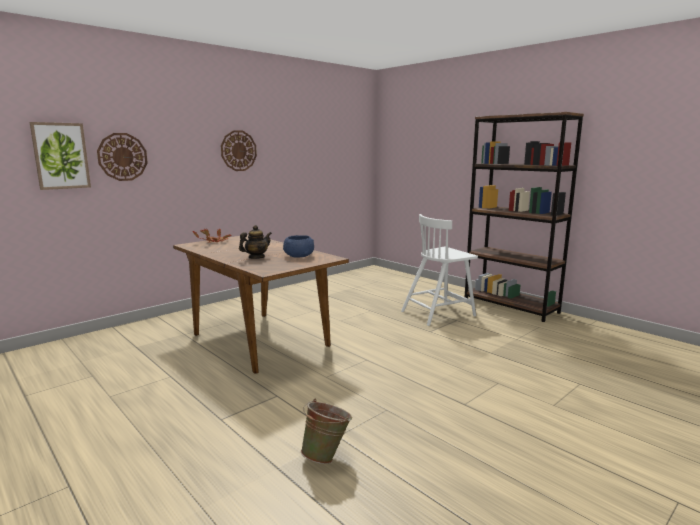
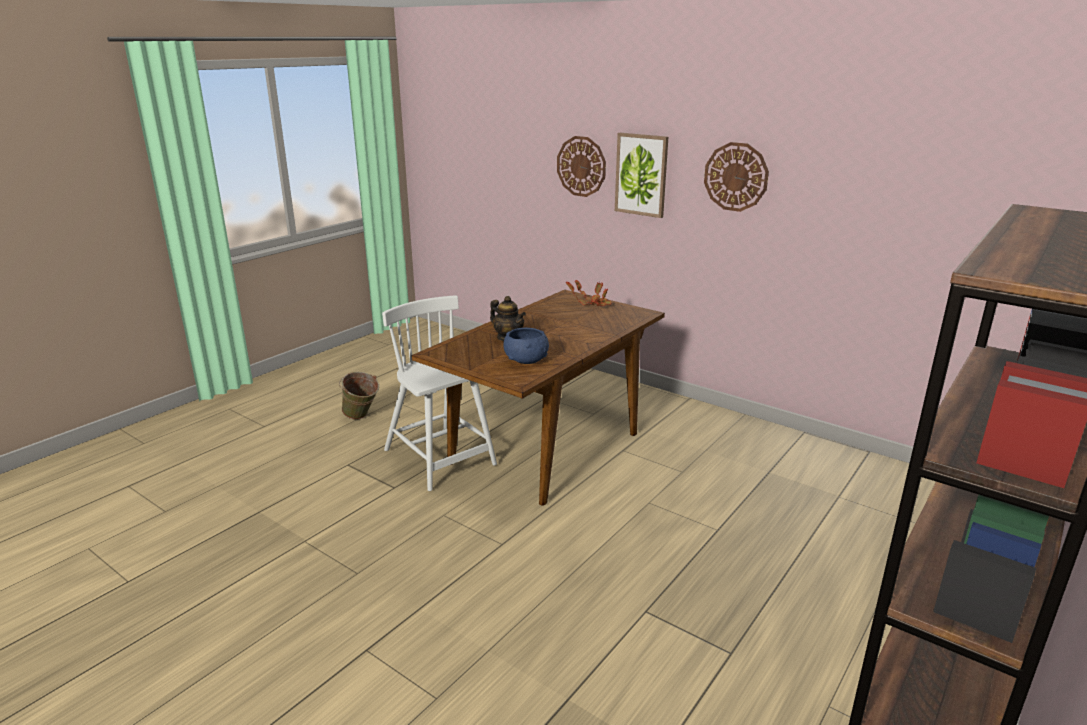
camera: 80 degrees right, 10 degrees up
picture [30,122,91,190] -> picture moved to [615,133,668,218]
green bucket [301,399,352,464] -> green bucket moved to [339,372,379,420]
white chair [401,214,478,326] -> white chair moved to [382,295,497,491]

